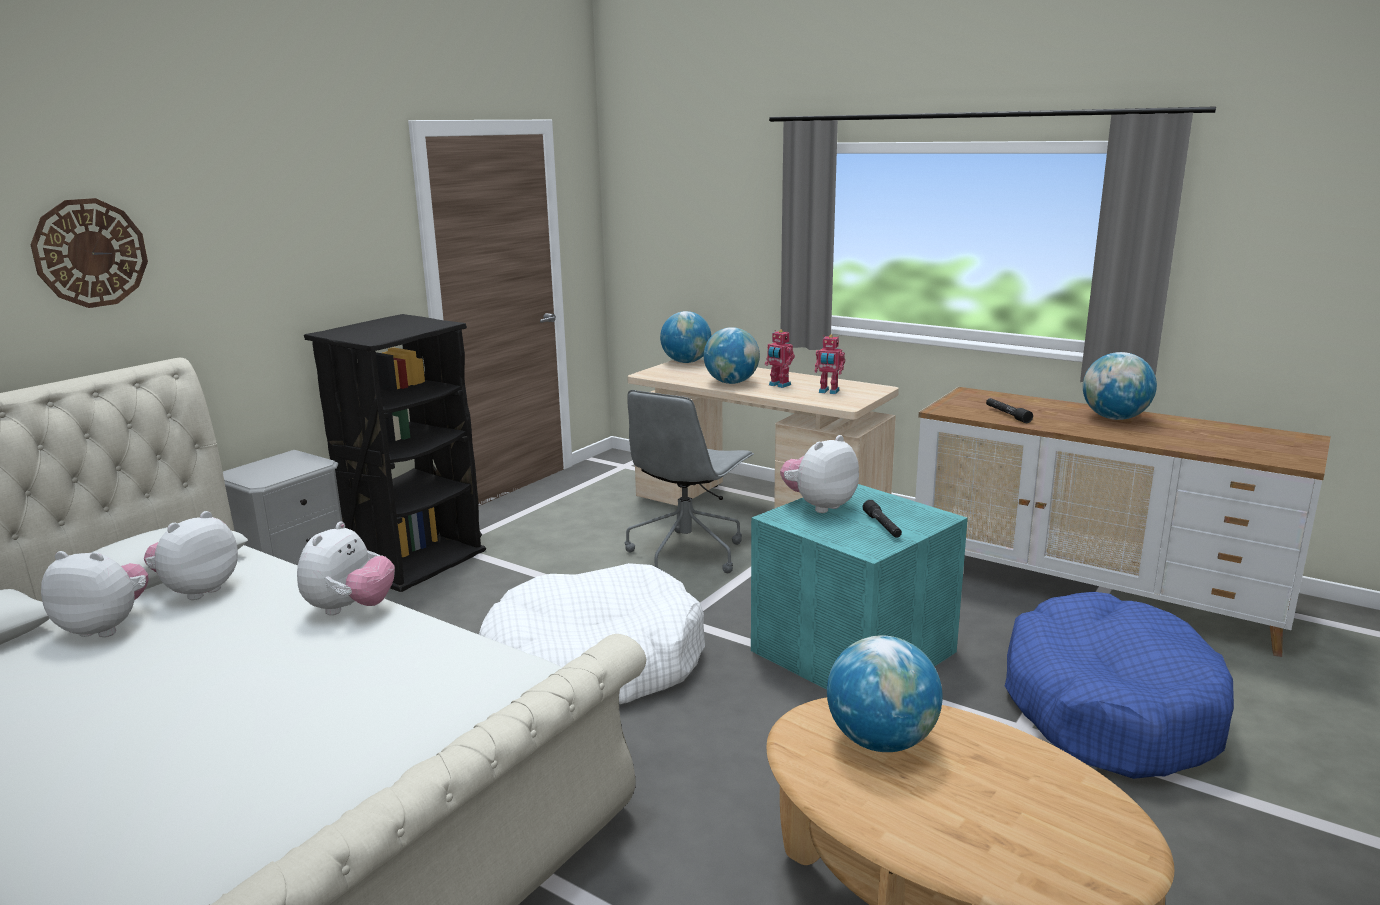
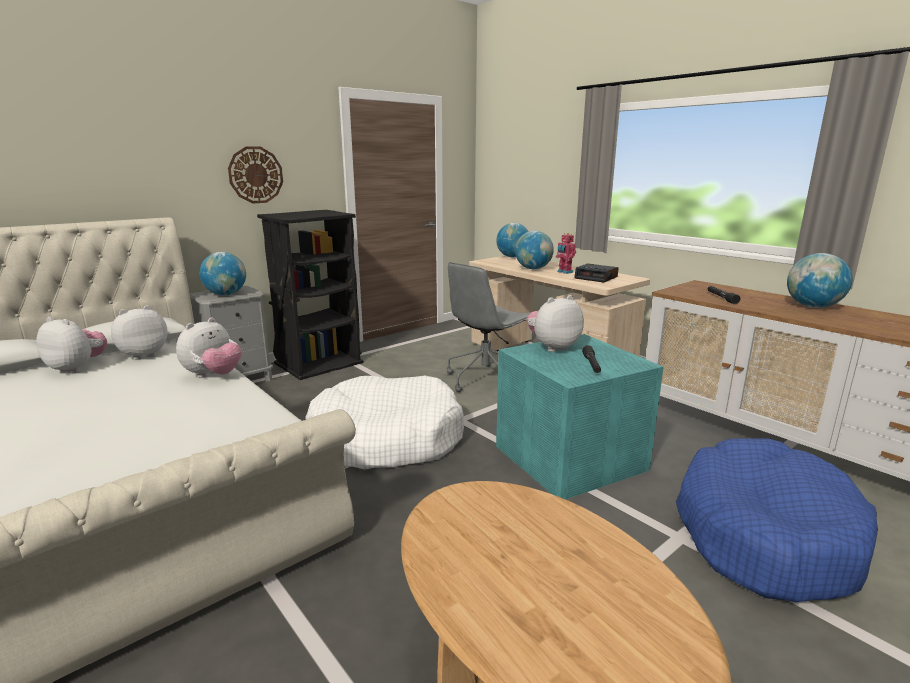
camera: 15 degrees right, 0 degrees up
wall clock [30,198,148,308] -> wall clock moved to [228,146,283,203]
toy robot [815,335,845,394] -> alarm clock [574,264,618,283]
globe [827,635,942,752] -> globe moved to [199,252,246,295]

